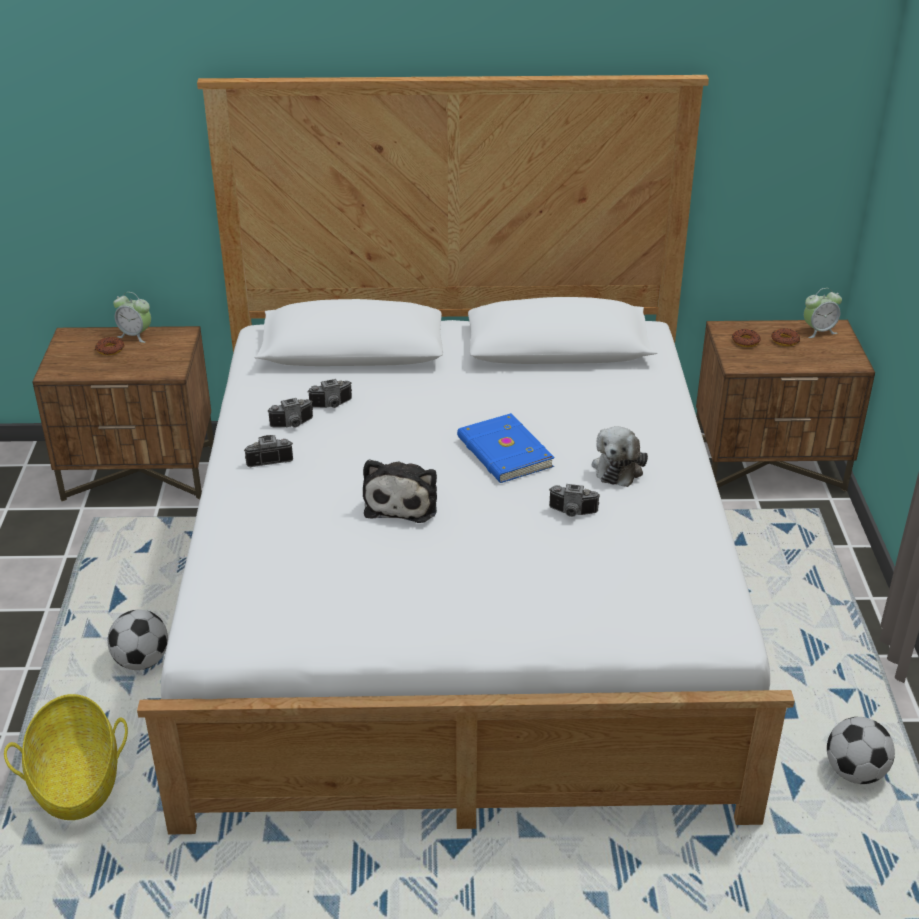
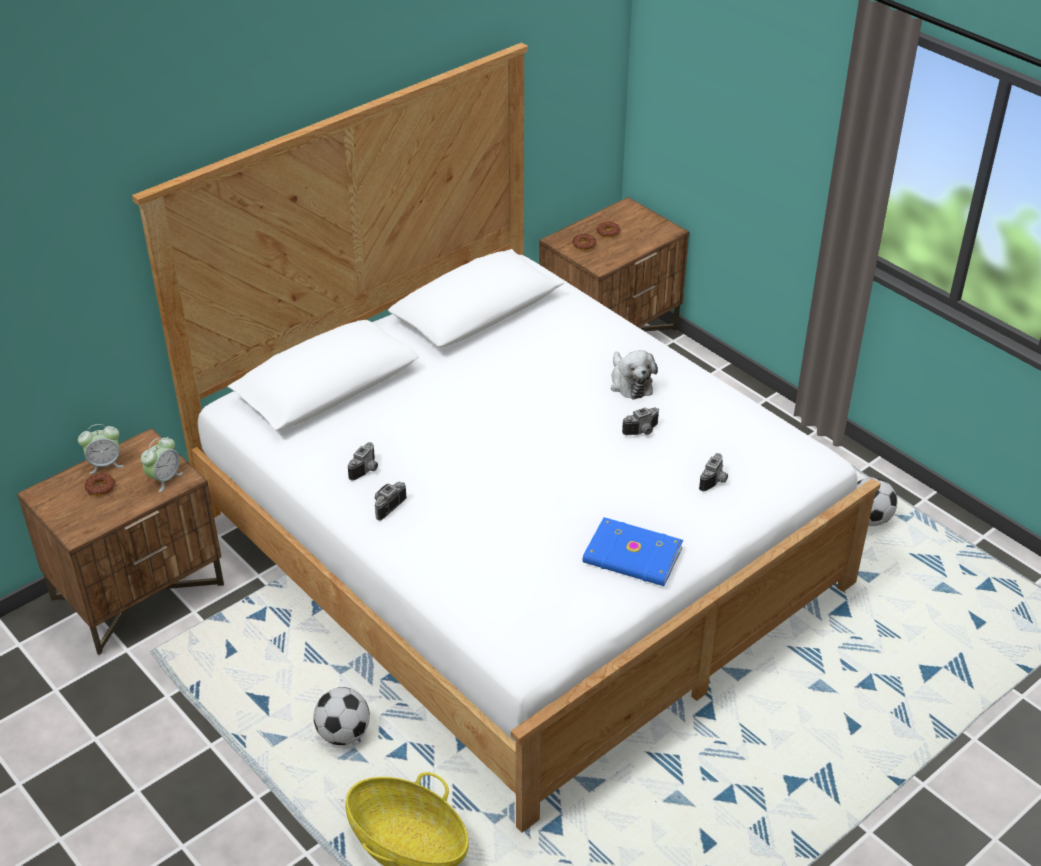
camera: 40 degrees left, 5 degrees up
camera [308,379,352,408] -> camera moved to [699,453,728,491]
plush toy [363,459,437,523] -> none
blue book [457,413,555,483] -> blue book moved to [582,517,683,586]
alarm clock [804,288,842,338] -> alarm clock moved to [141,437,183,492]

